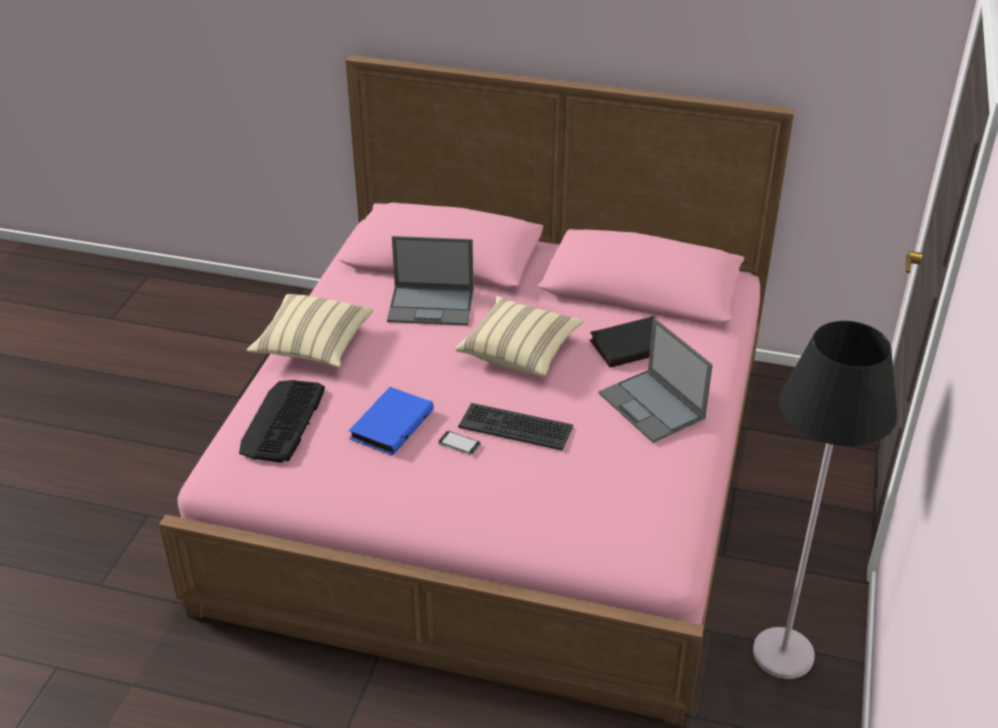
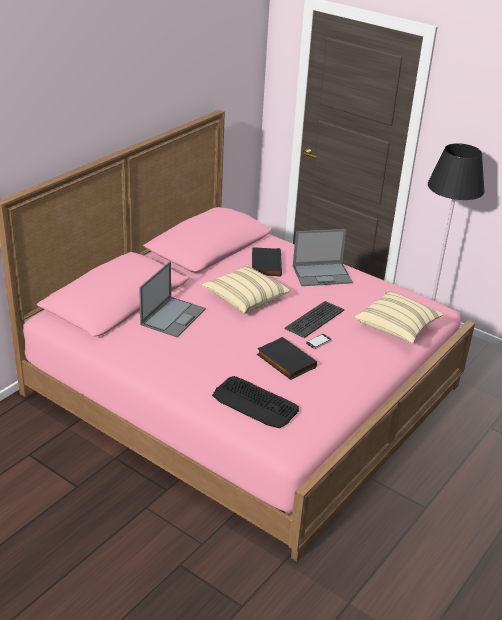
camera: 70 degrees left, 5 degrees down
beige pillow [247,294,373,367] -> beige pillow moved to [354,290,444,343]
blue book [349,387,434,456] -> black book [257,337,317,380]

